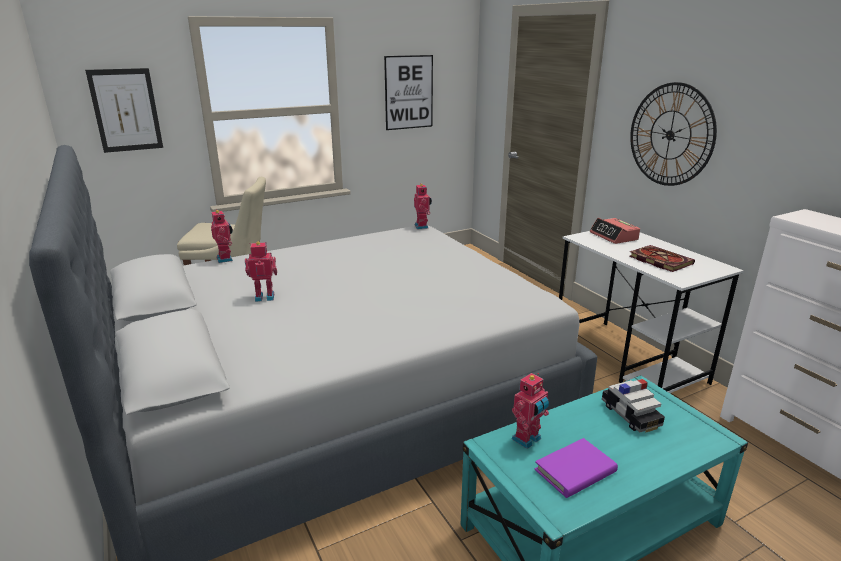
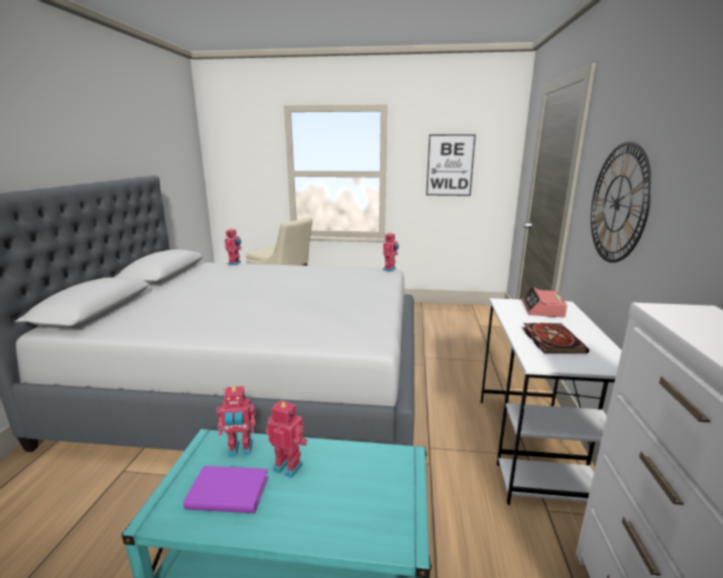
camera: 35 degrees right, 5 degrees down
picture [85,68,163,153] -> none
toy robot [245,242,277,302] -> toy robot moved to [266,400,308,478]
toy car [602,379,665,433] -> none

